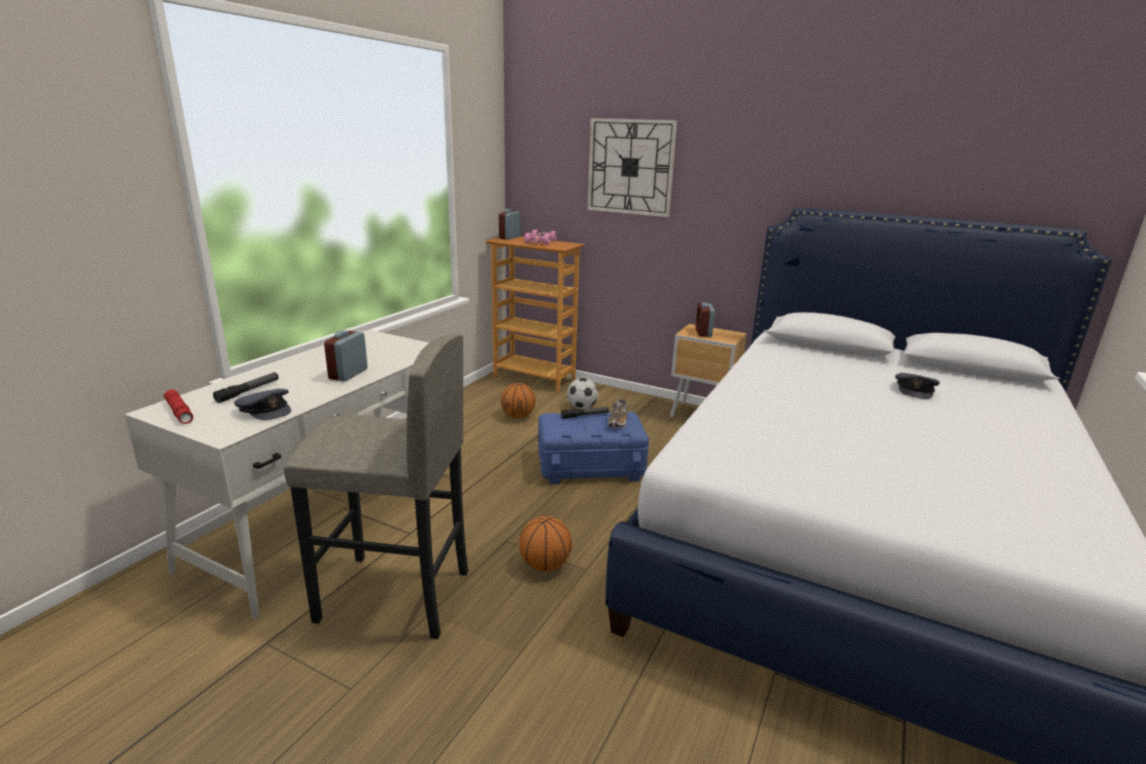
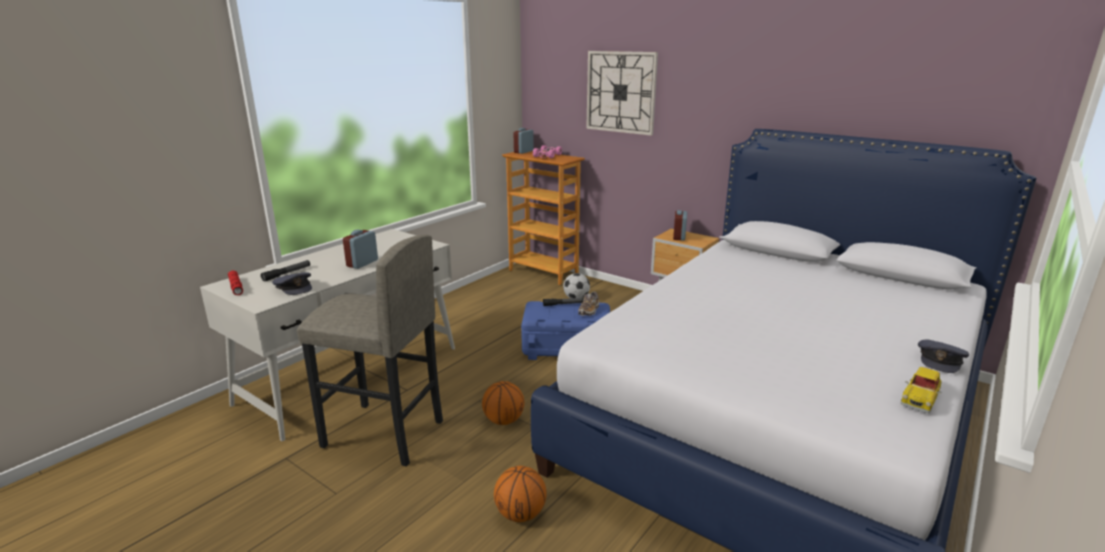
camera: 10 degrees right, 0 degrees up
basketball [501,383,536,419] -> basketball moved to [494,466,547,522]
grey cap [895,373,940,399] -> grey cap moved to [918,340,969,373]
none -> toy car [900,367,942,413]

